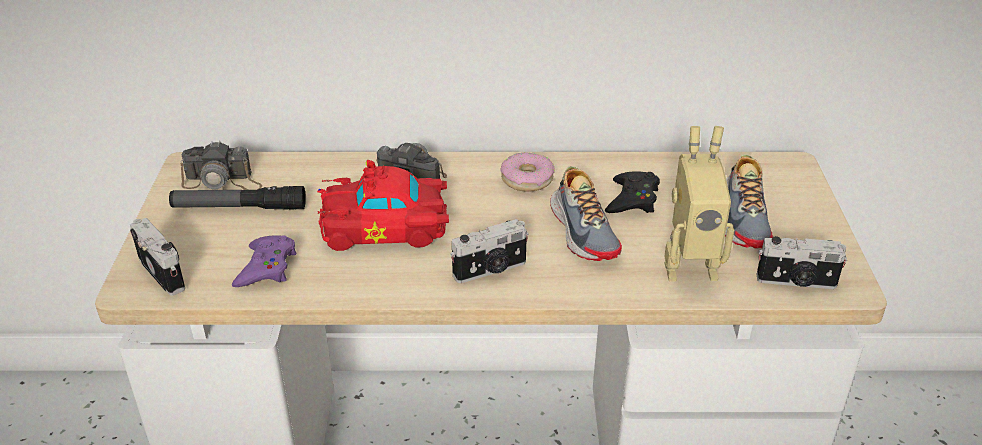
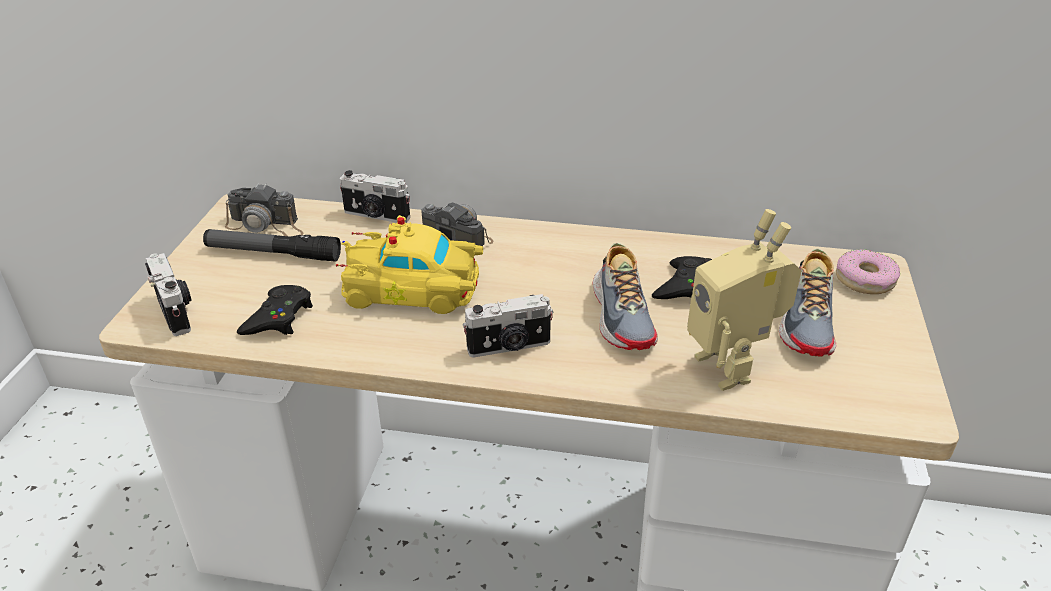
camera: 10 degrees right, 0 degrees up
purple game controller [232,235,296,287] -> black game controller [237,285,313,335]
red toy car [317,160,449,251] -> yellow toy car [336,215,483,314]
donut [500,152,555,192] -> donut moved to [836,249,900,294]
toy robot [664,126,734,281] -> toy robot turned 60 degrees clockwise [687,209,802,391]
camera [757,236,847,289] -> camera moved to [340,170,410,223]

